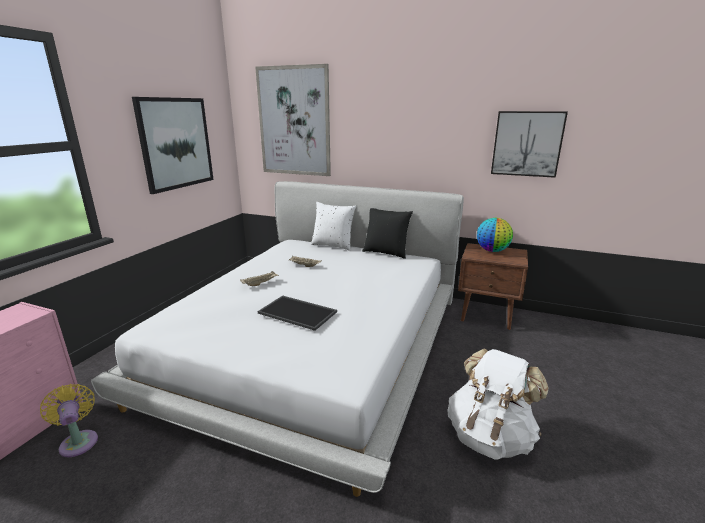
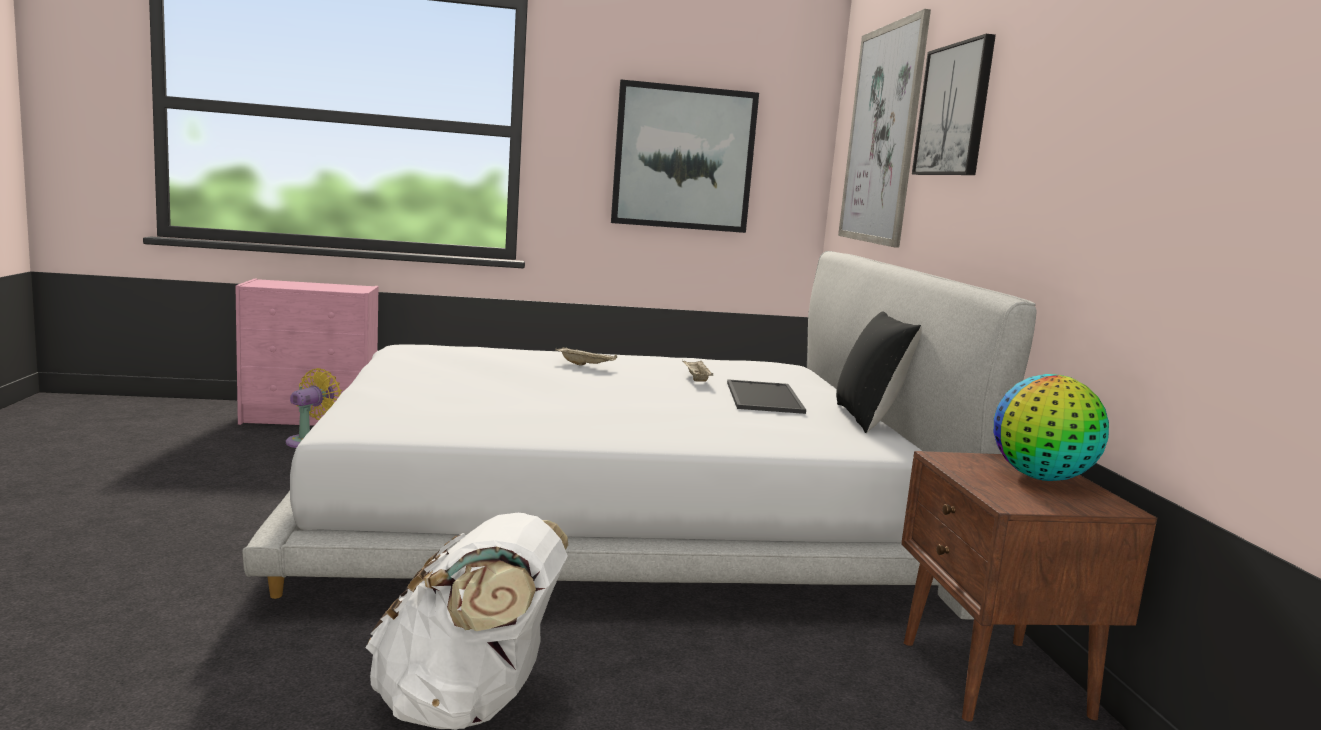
camera: 60 degrees right, 10 degrees down
tray [258,295,337,331] -> tray moved to [727,379,806,414]
white pillow [311,202,356,251] -> none
picture [491,111,568,178] -> picture moved to [912,34,996,175]

